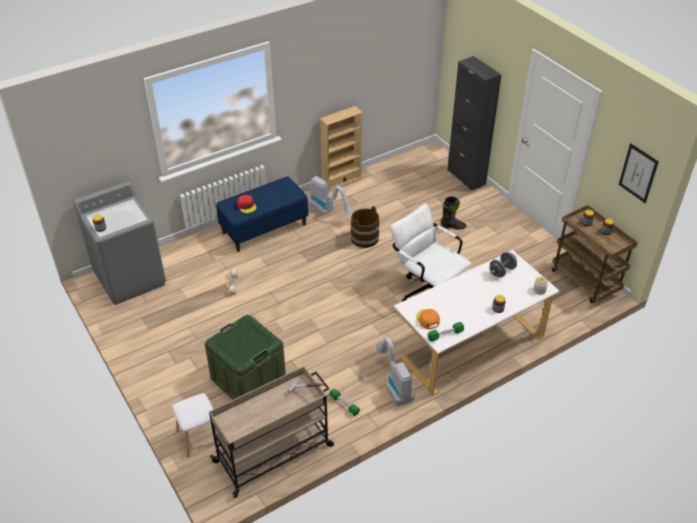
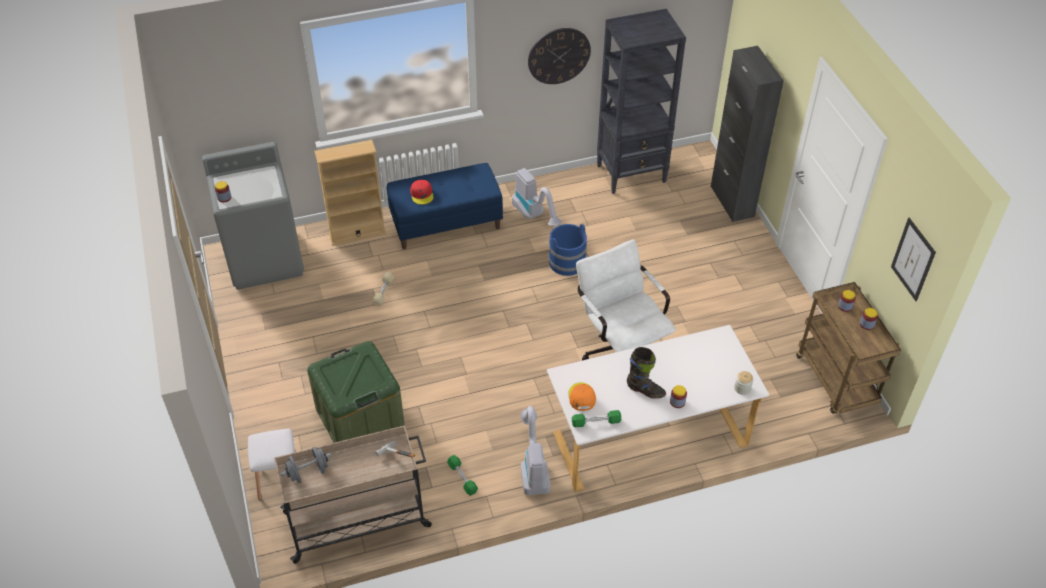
camera: 15 degrees right, 5 degrees up
beige bookcase [320,106,363,192] -> beige bookcase moved to [314,140,386,246]
brown bucket [351,206,380,248] -> blue bucket [548,224,587,276]
black boot [441,197,467,230] -> black boot moved to [627,347,666,399]
grey dumbbell [490,252,517,278] -> grey dumbbell moved to [281,447,332,483]
none -> wall clock [528,28,591,84]
none -> black bookcase [597,9,686,194]

